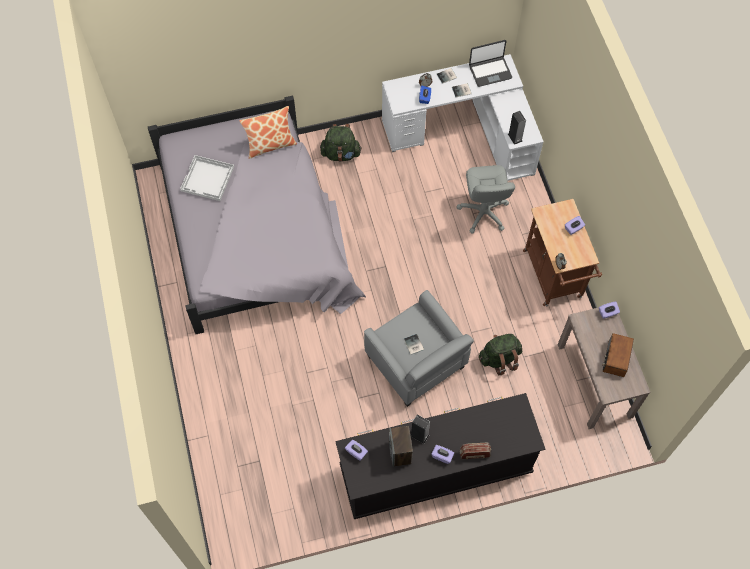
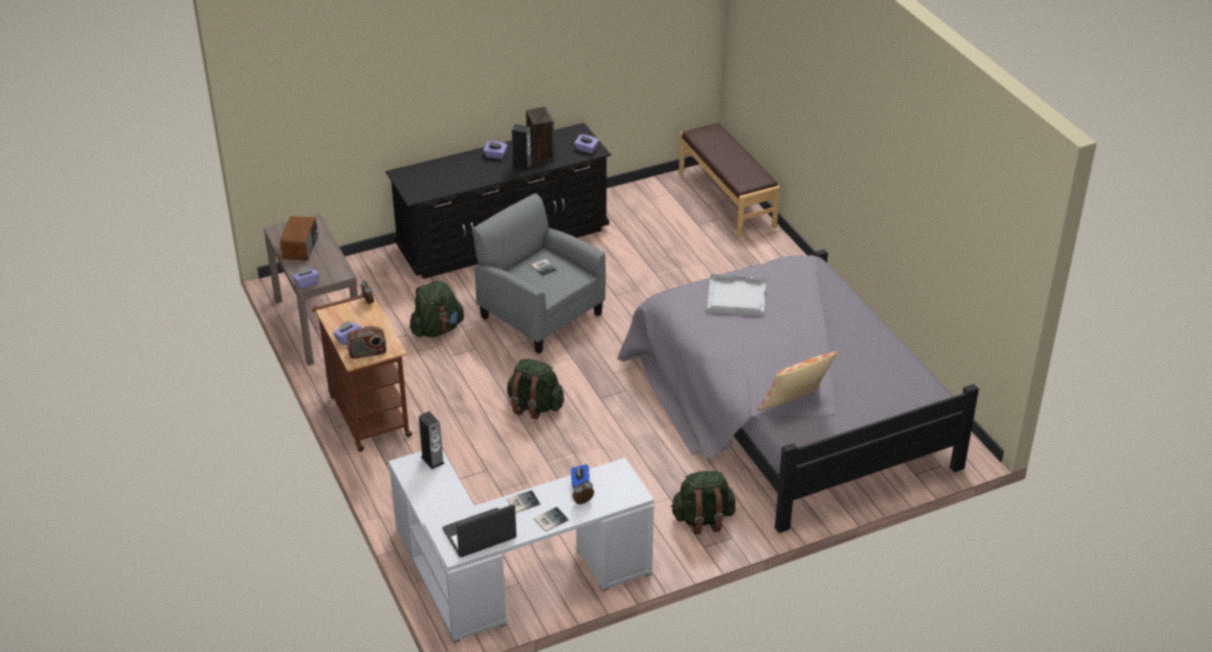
camera: 170 degrees right, 25 degrees down
white tray [180,155,234,201] -> white tray moved to [707,274,766,316]
grey office chair [456,165,515,234] -> none
radio [460,443,491,459] -> radio moved to [347,326,387,359]
none -> green backpack [507,359,564,419]
none -> brown bench [679,123,780,238]

